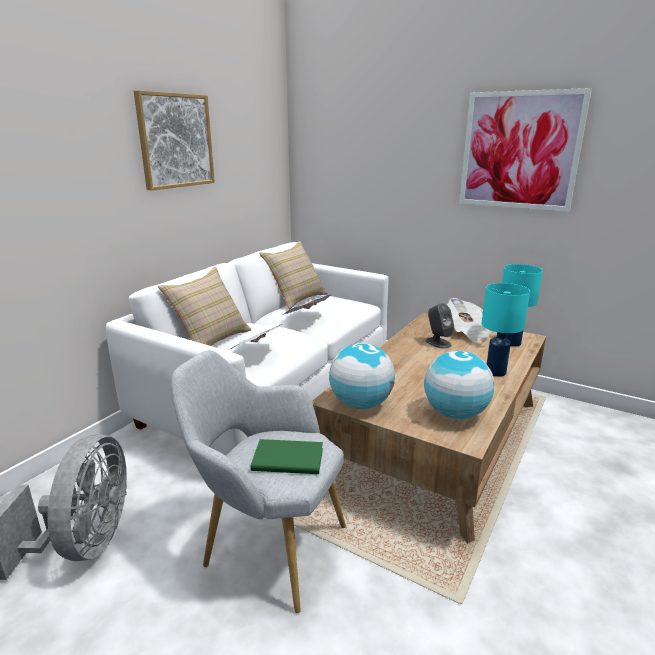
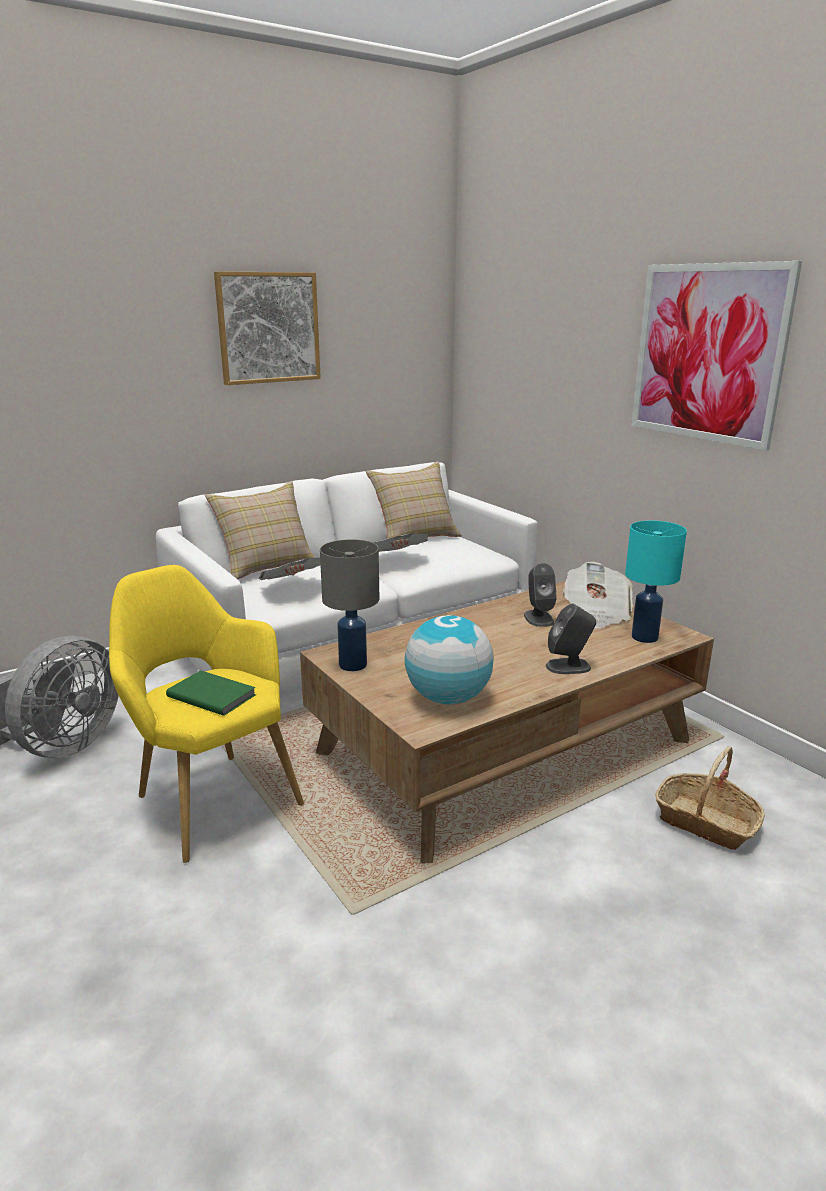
camera: 25 degrees right, 0 degrees up
grey armchair [171,350,346,613] -> yellow armchair [109,565,304,863]
globe [329,343,395,409] -> grey table lamp [320,539,379,671]
turquoise table lamp [482,283,530,377] -> grey speaker [546,604,596,674]
none -> basket [655,746,765,850]

